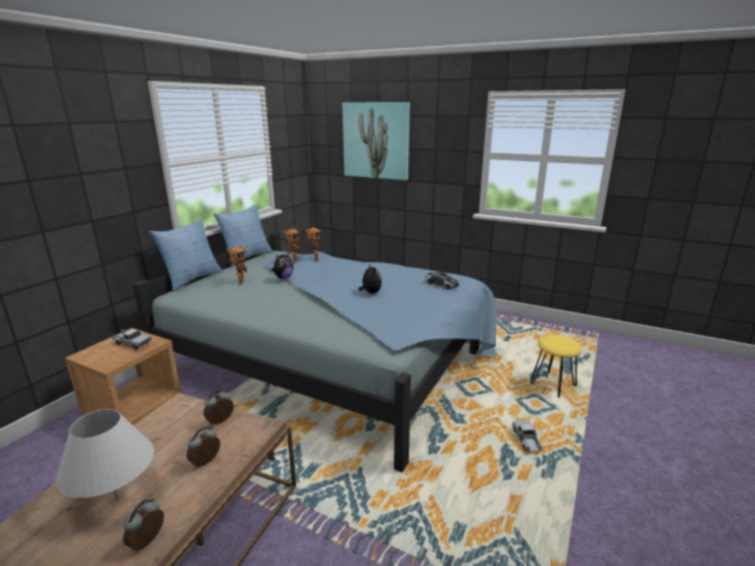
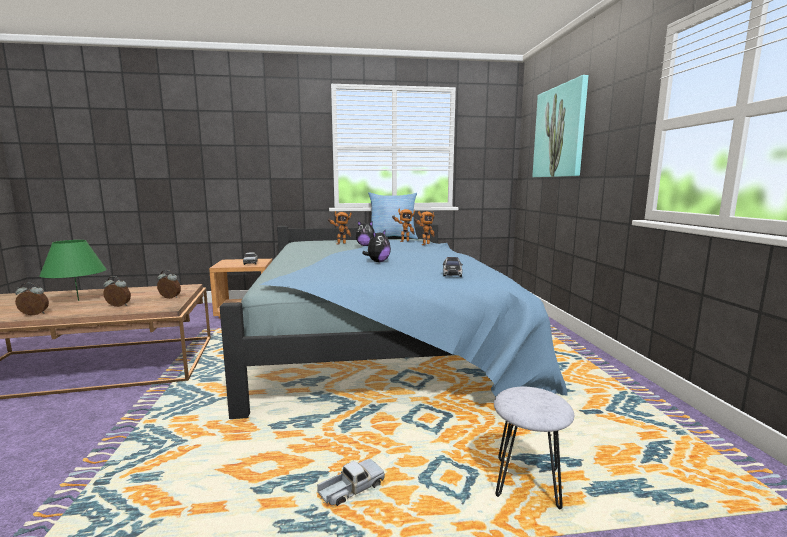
camera: 55 degrees right, 10 degrees down
white table lamp [56,409,154,499] -> green table lamp [39,240,107,301]
pillow [149,218,223,292] -> none
yellow stool [530,335,582,398] -> grey stool [494,387,574,510]

